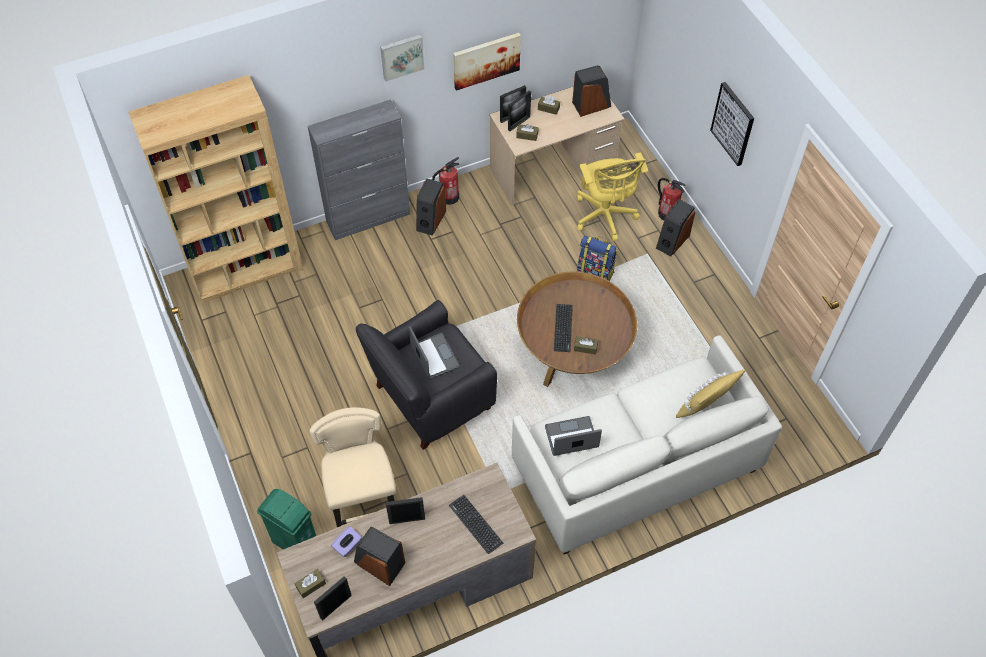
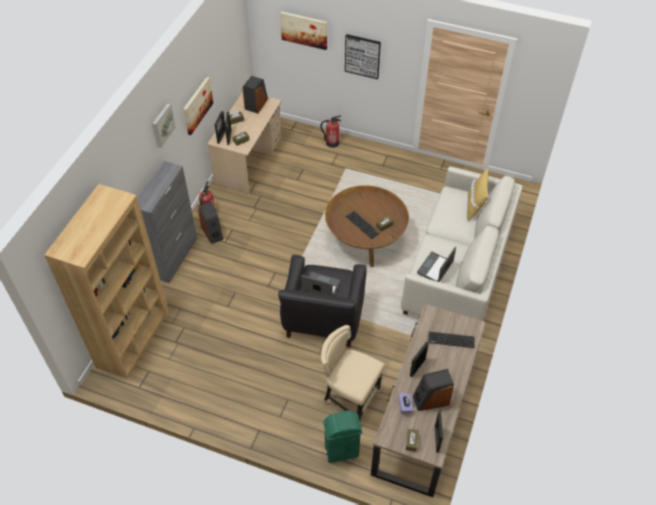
camera: 45 degrees left, 5 degrees down
yellow office chair [577,153,648,242] -> none
backpack [577,235,617,281] -> none
speaker [656,199,696,256] -> none
none -> picture [280,11,327,50]

